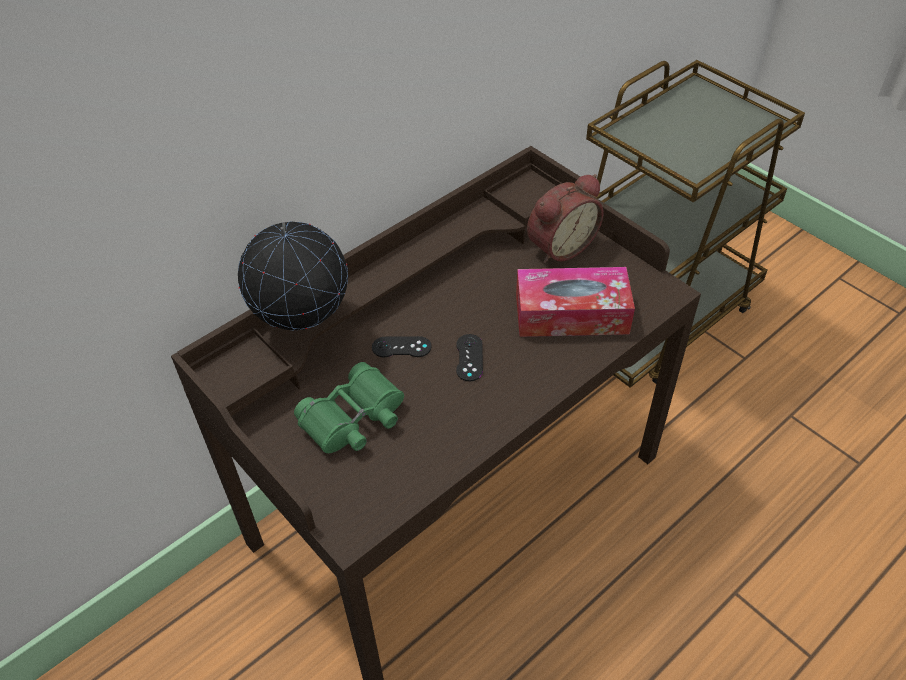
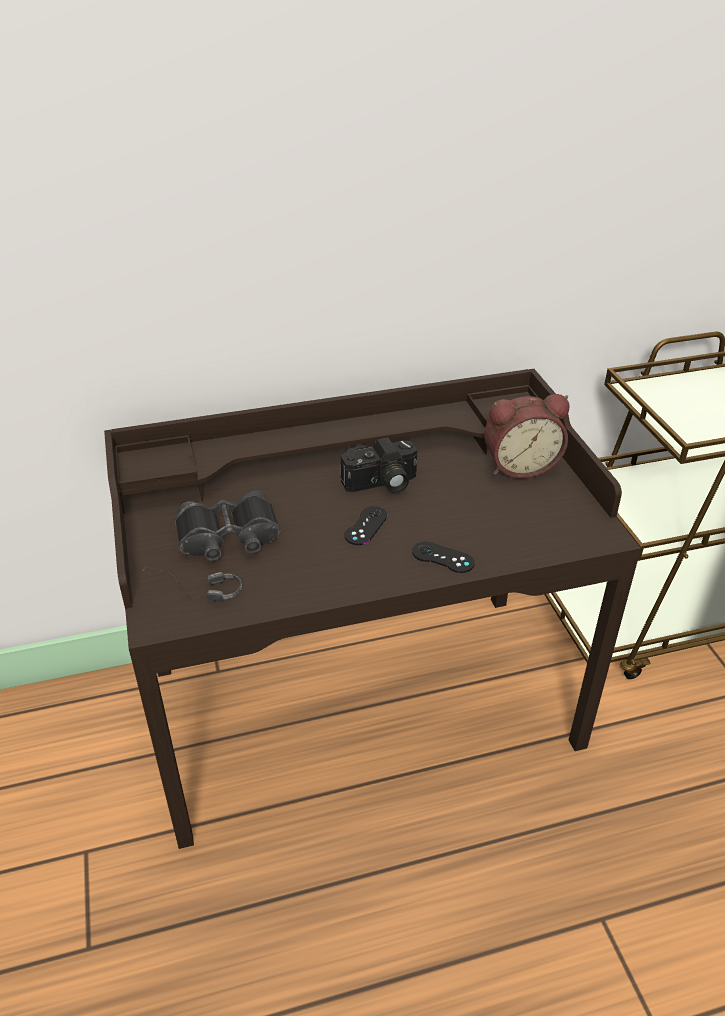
camera: 25 degrees right, 10 degrees down
globe [238,222,348,330] -> none
green binoculars [294,362,404,453] -> black binoculars [175,490,280,561]
black game controller [372,336,431,357] -> black game controller moved to [412,542,475,573]
tissue box [516,267,635,337] -> none
none -> headphones [142,566,242,601]
none -> camera [341,437,417,493]

